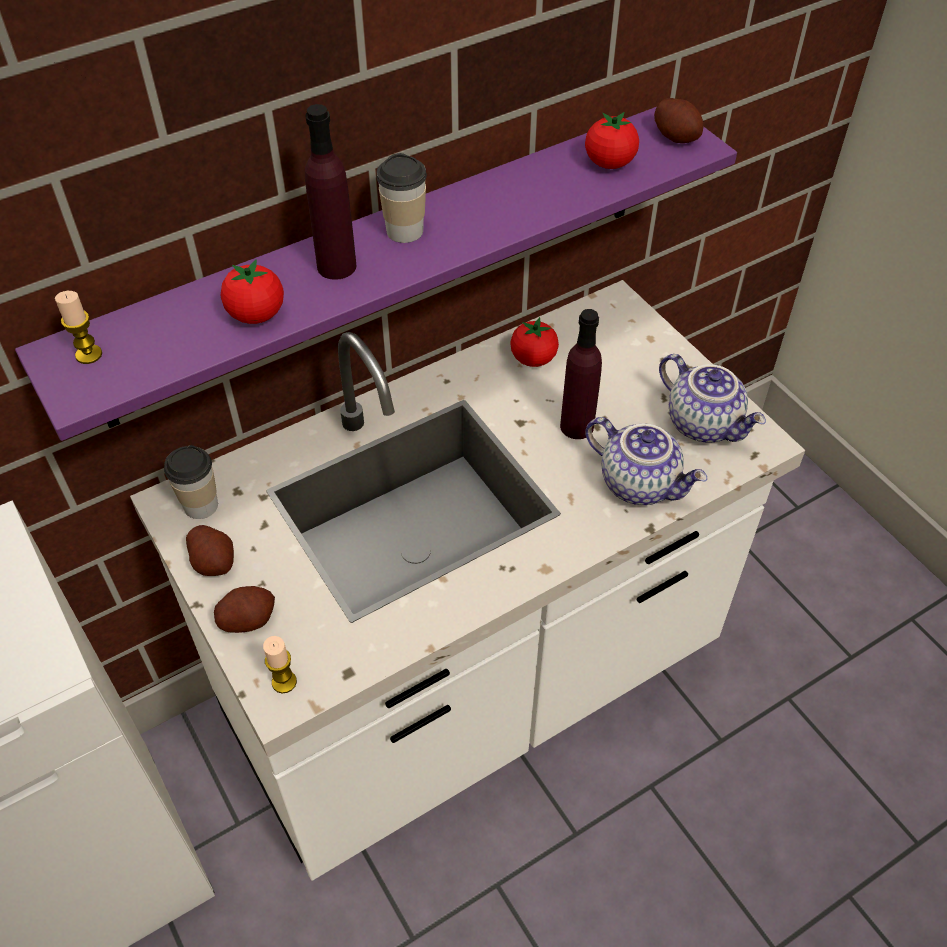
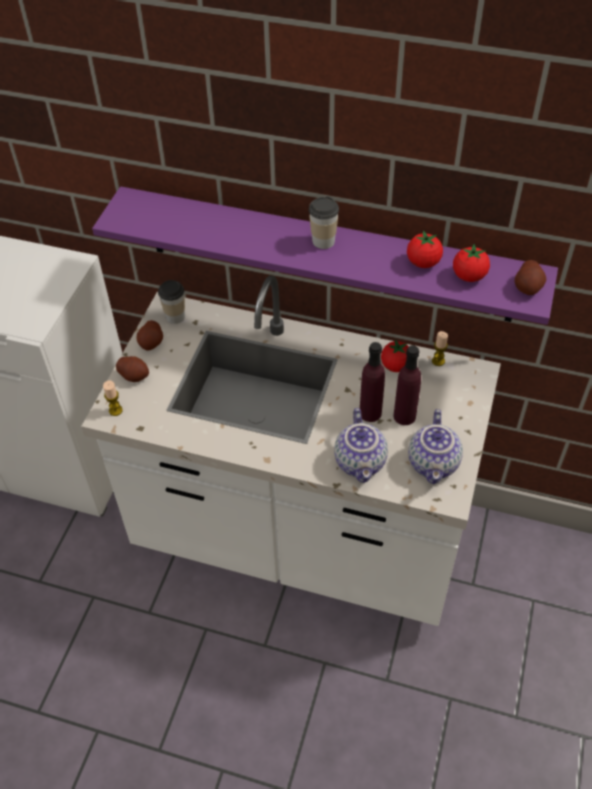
camera: 50 degrees right, 0 degrees up
candle [55,291,102,364] -> candle moved to [432,331,448,366]
tomato [221,259,284,324] -> tomato moved to [407,231,443,268]
purple bottle [305,104,356,280] -> purple bottle moved to [393,345,421,425]

